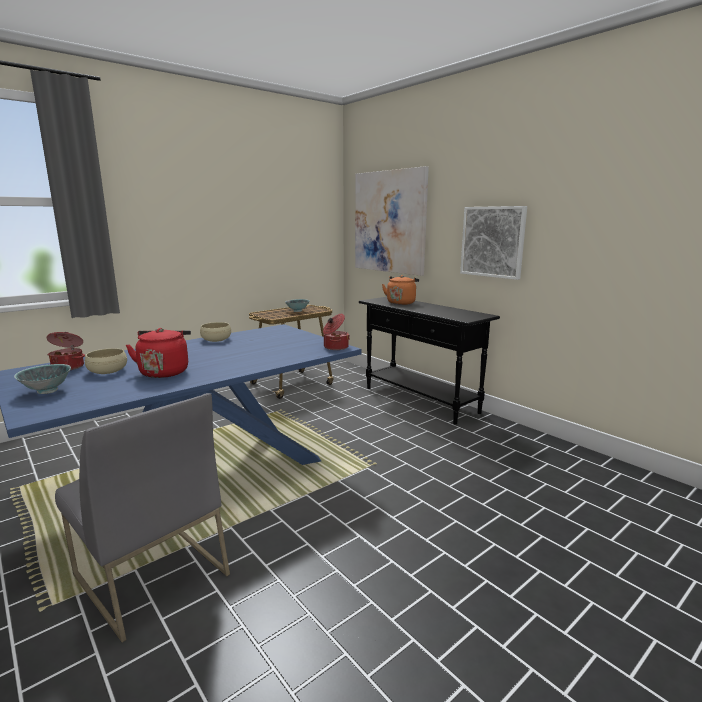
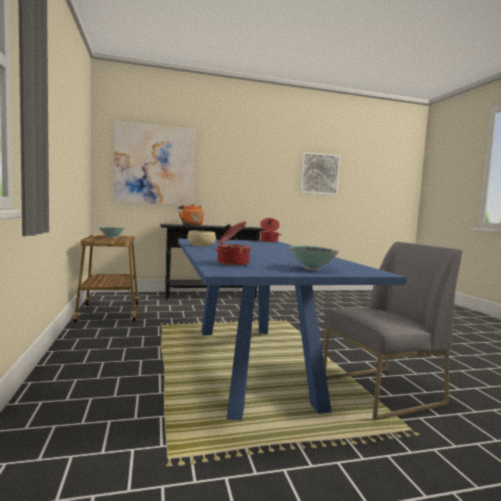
camera: 65 degrees left, 10 degrees down
beige bowl [85,348,127,374] -> none
red kettle [126,328,191,378] -> none
picture [460,206,527,280] -> picture moved to [300,152,340,195]

